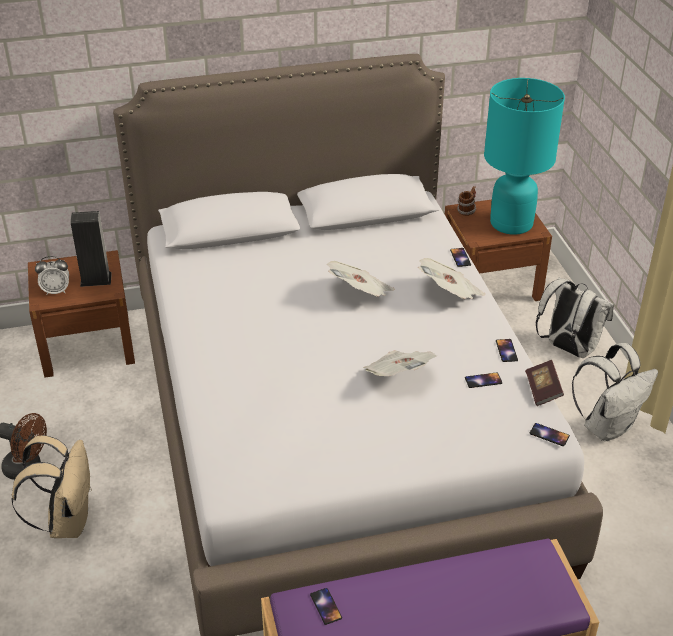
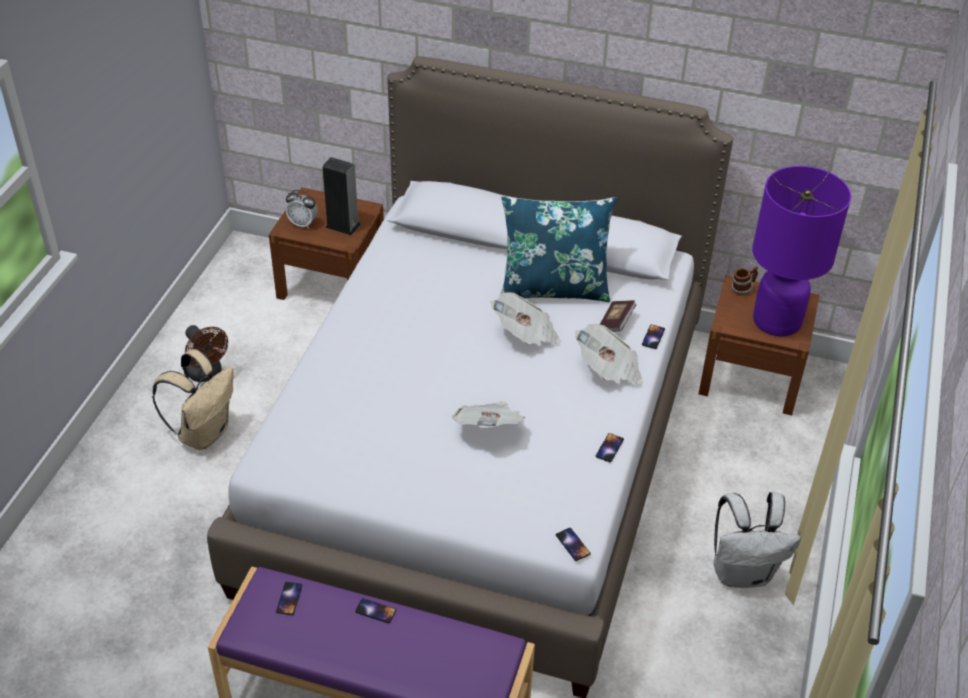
camera: 30 degrees right, 5 degrees up
phone [465,372,502,388] -> phone moved to [355,598,396,623]
turquoise table lamp [484,78,565,235] -> purple table lamp [752,166,851,336]
book [525,360,564,406] -> book moved to [600,300,636,332]
white backpack [536,277,614,358] -> none
none -> blue pillow [500,196,617,302]

